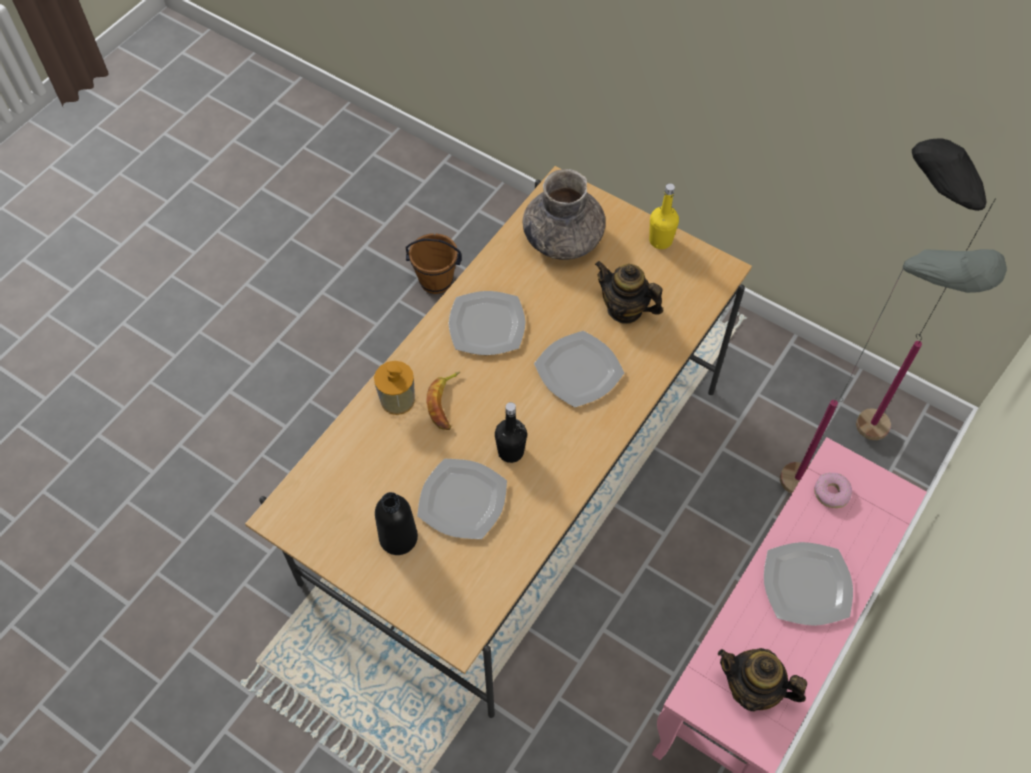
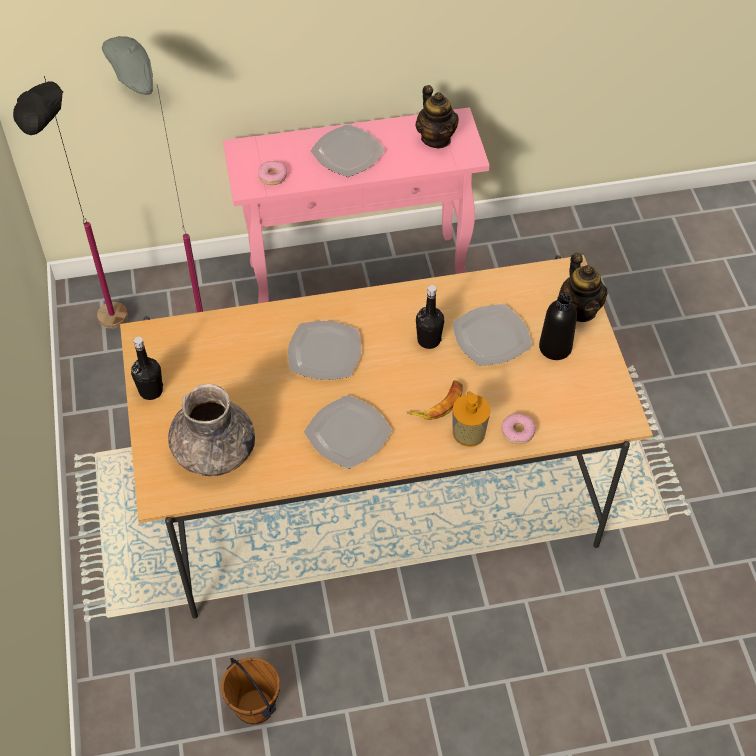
camera: 135 degrees left, 5 degrees down
teapot [595,261,663,324] -> teapot moved to [559,253,608,322]
yellow bottle [649,183,679,249] -> black bottle [131,337,163,400]
none -> donut [501,413,536,444]

